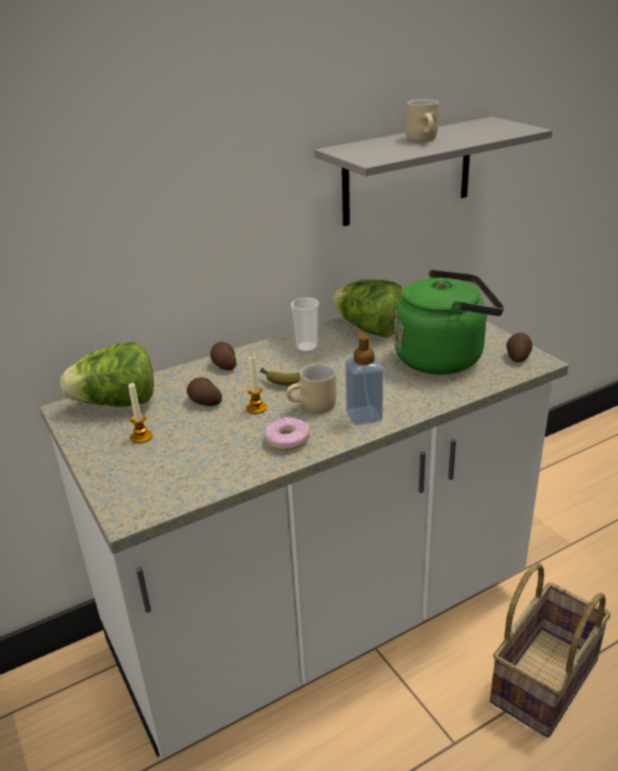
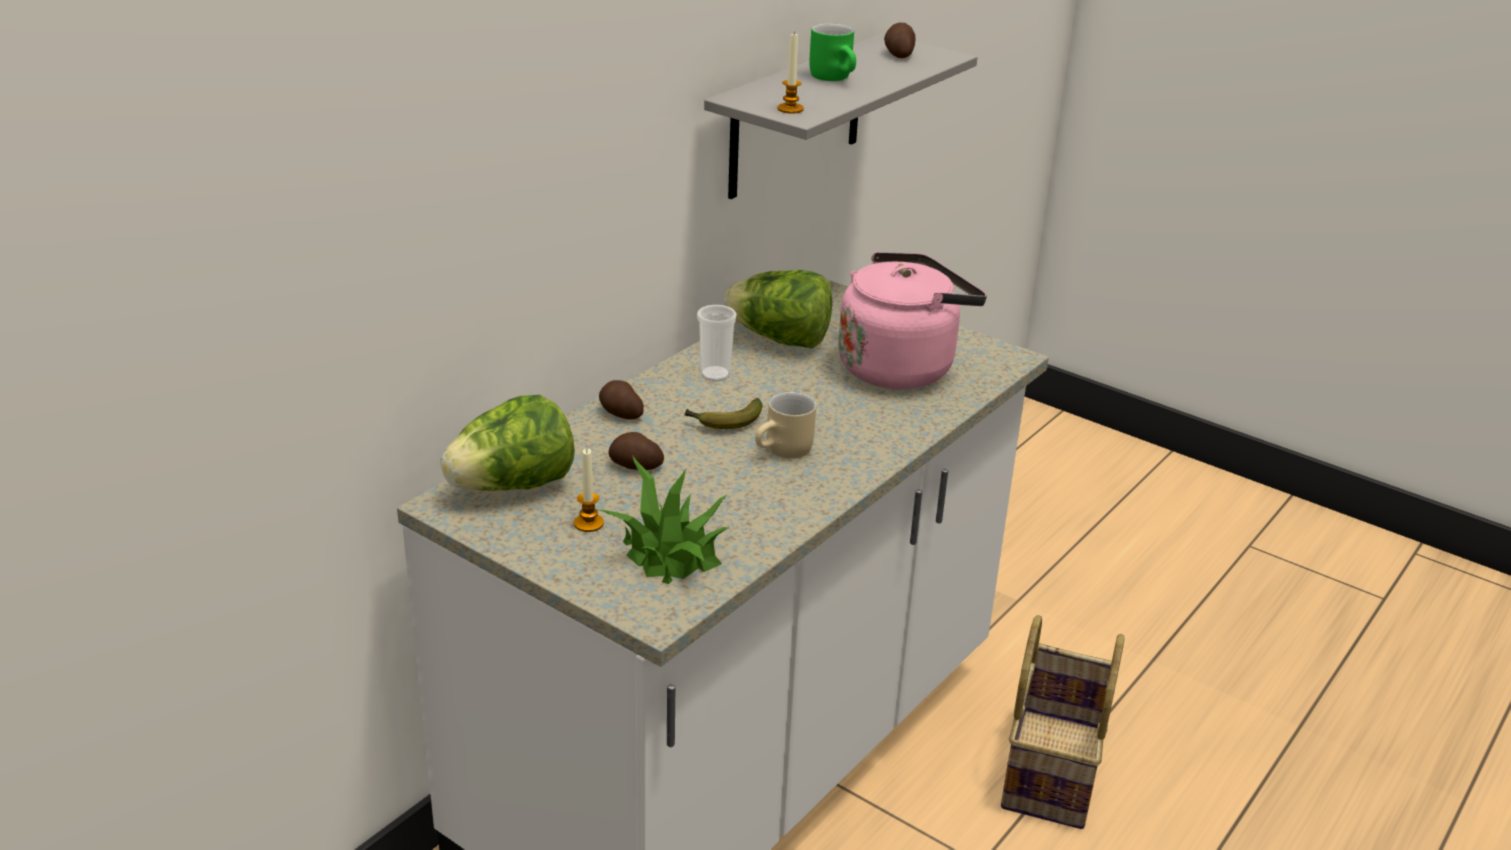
camera: 25 degrees left, 0 degrees up
candle [246,356,267,414] -> candle moved to [777,31,804,114]
donut [264,417,310,451] -> none
soap dispenser [345,332,383,425] -> none
green kettle [394,270,504,375] -> pink kettle [838,252,987,389]
beige mug [406,99,439,141] -> green mug [809,23,856,81]
potato [506,333,532,362] -> potato moved to [884,22,916,58]
none -> potted plant [599,455,729,584]

